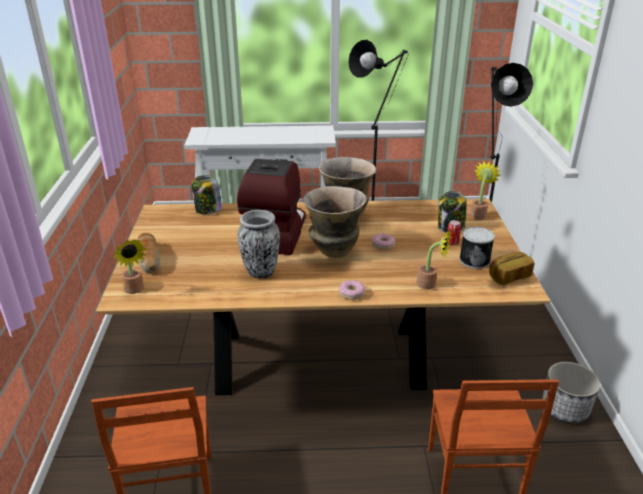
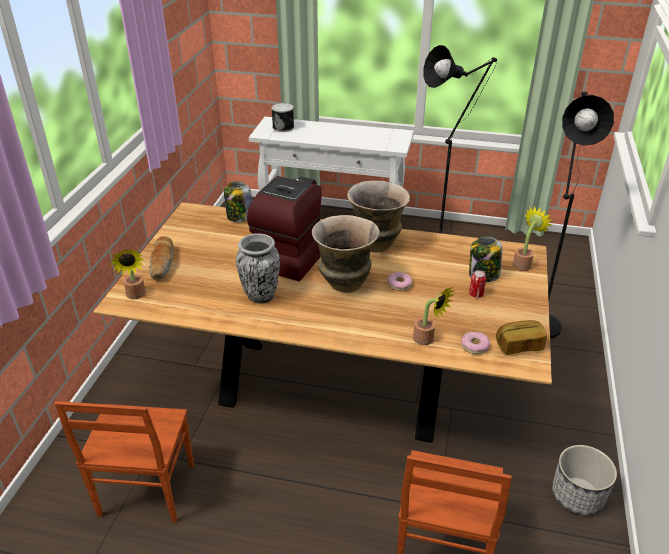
camera: 15 degrees right, 5 degrees up
donut [339,280,365,300] -> donut moved to [461,332,490,354]
can [459,227,495,269] -> can moved to [271,103,294,132]

